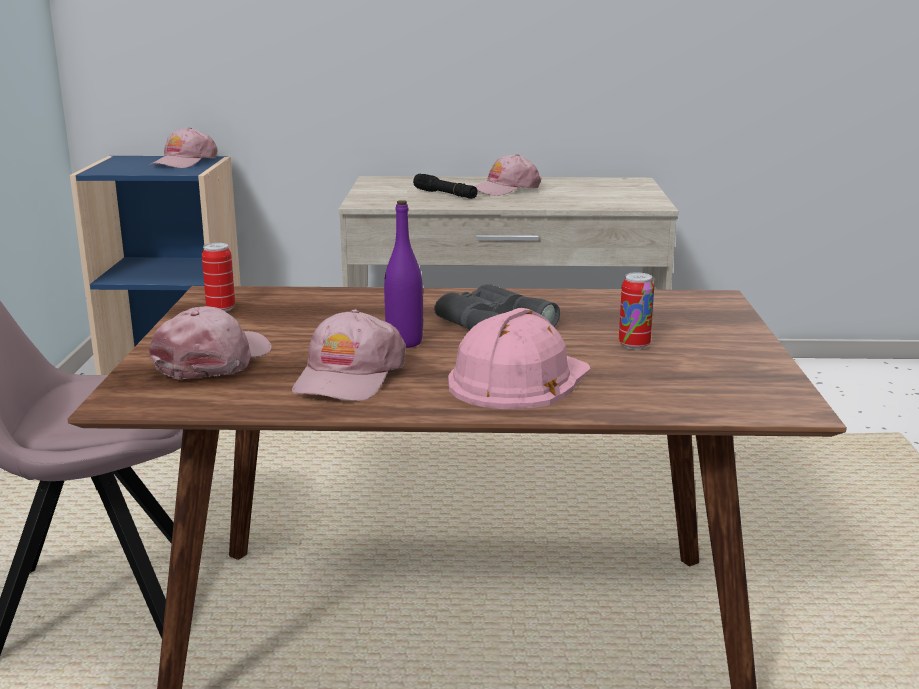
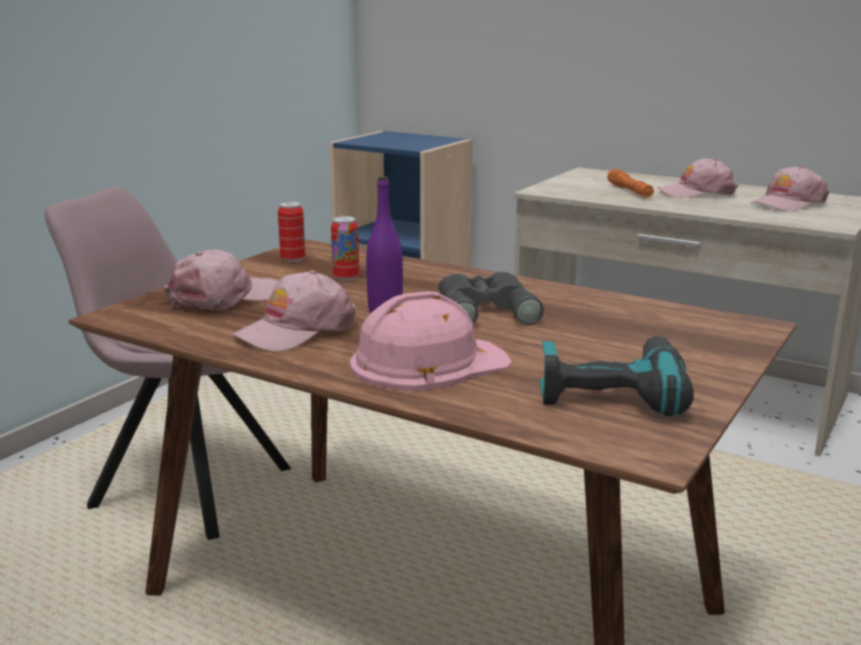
camera: 30 degrees right, 0 degrees up
pink cap [150,127,218,168] -> pink cap moved to [750,166,829,212]
black flashlight [413,174,478,199] -> orange flashlight [607,169,654,198]
can [619,272,654,350] -> can moved to [331,216,359,281]
none -> power drill [540,336,694,416]

